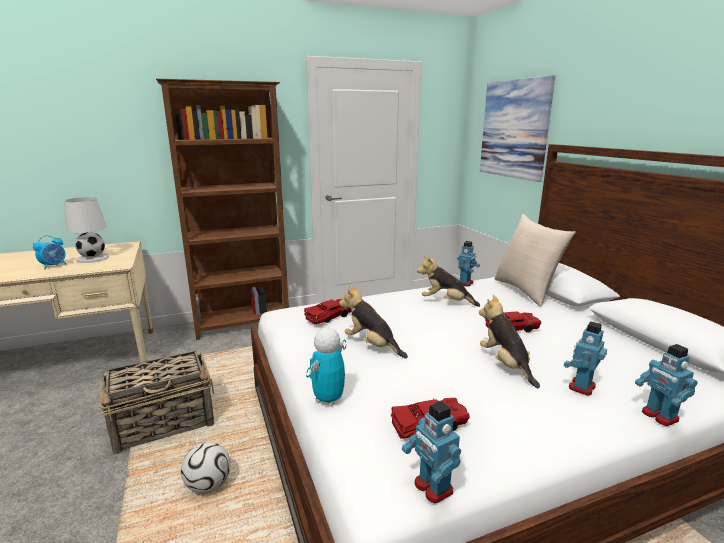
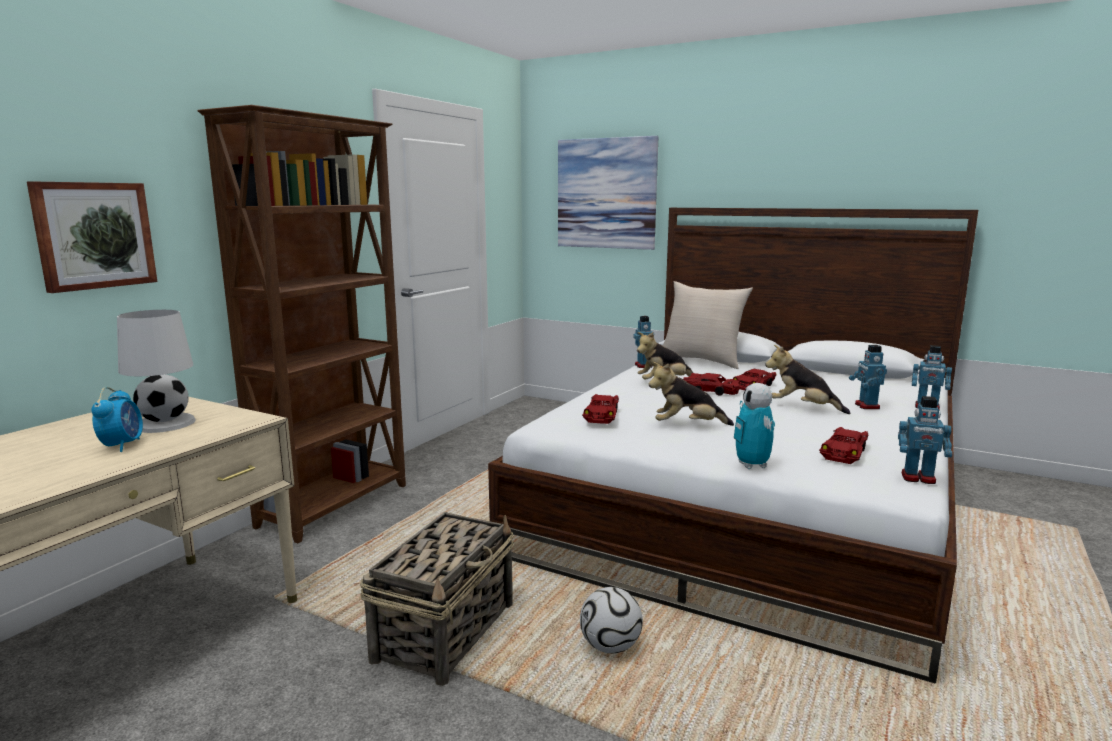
camera: 40 degrees left, 5 degrees down
none -> picture [27,181,157,293]
none -> red toy car [683,373,740,396]

